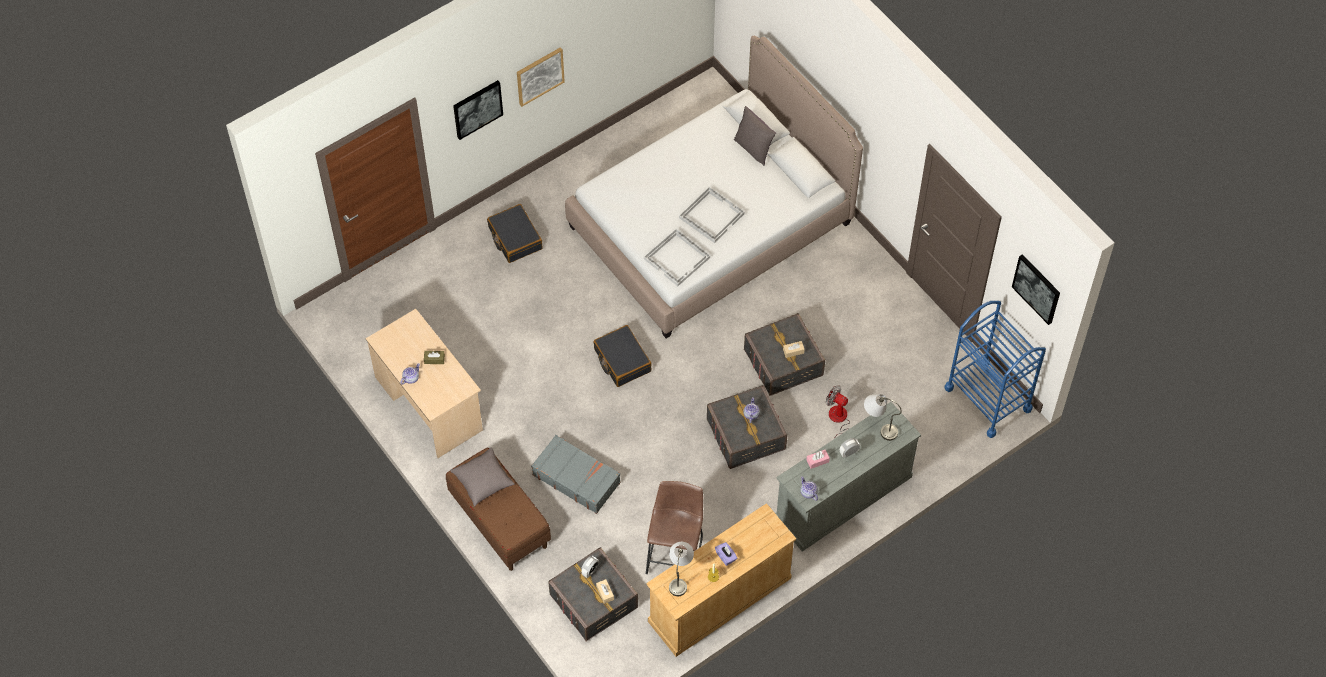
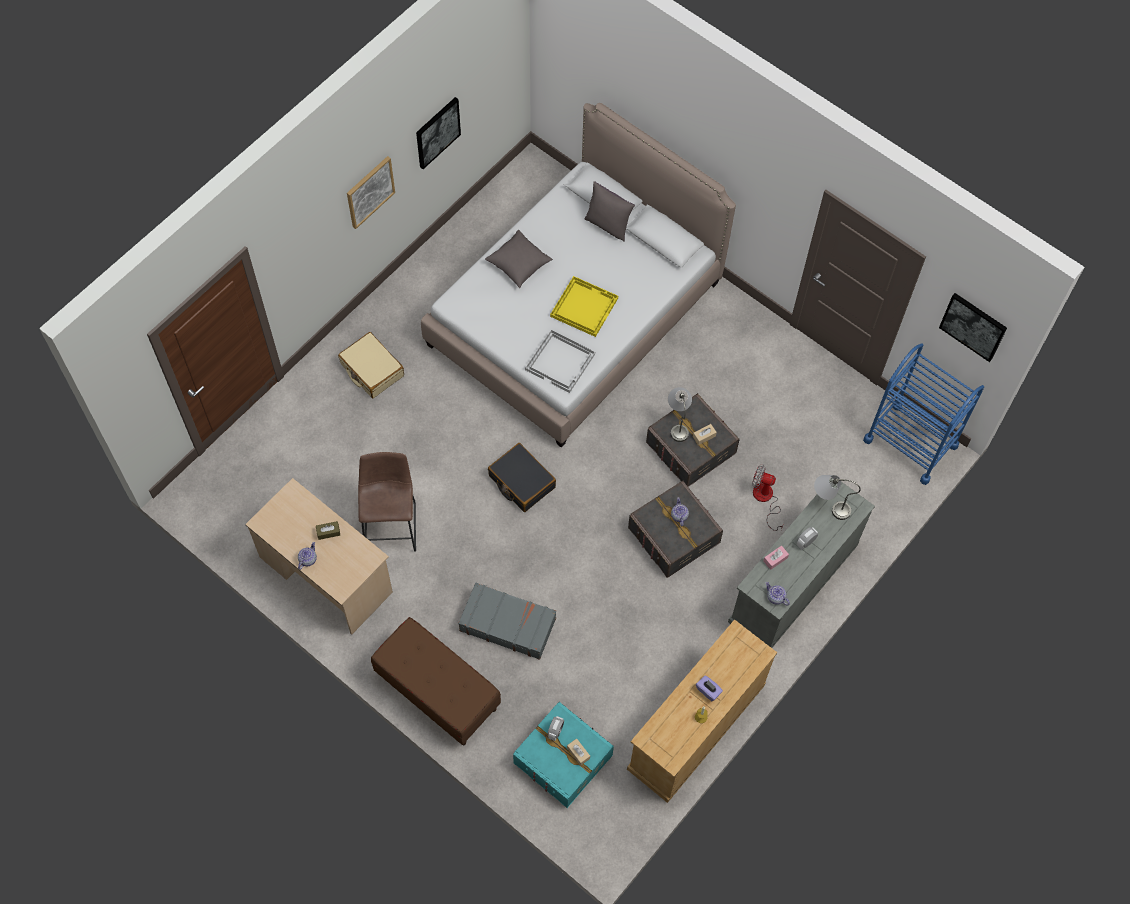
camera: 15 degrees left, 5 degrees up
grey pillow [450,447,515,507] -> grey pillow moved to [485,230,553,288]
picture [453,80,503,140] -> picture moved to [416,97,461,169]
black suitcase [487,204,543,263] -> beige suitcase [338,332,404,398]
grey storage box [548,547,638,641] -> turquoise storage box [513,702,614,808]
brown stool [646,481,703,574] -> brown stool moved to [358,452,416,551]
grey table lamp [669,542,694,596] -> grey table lamp moved to [668,387,692,442]
white tray [679,187,745,243] -> yellow tray [550,276,618,337]

